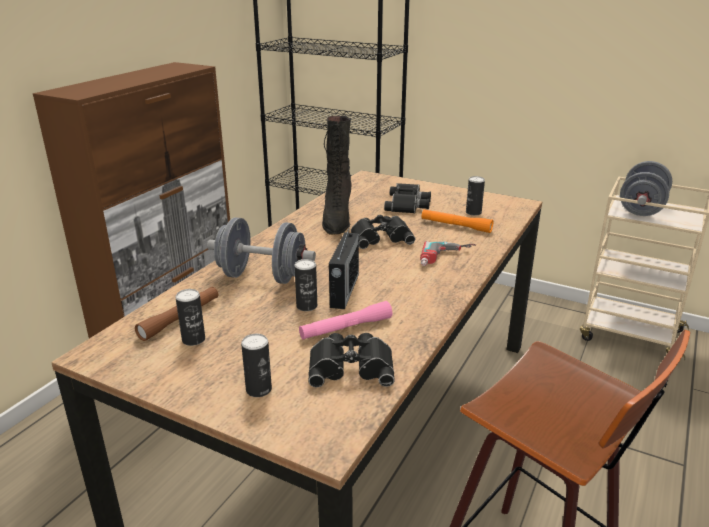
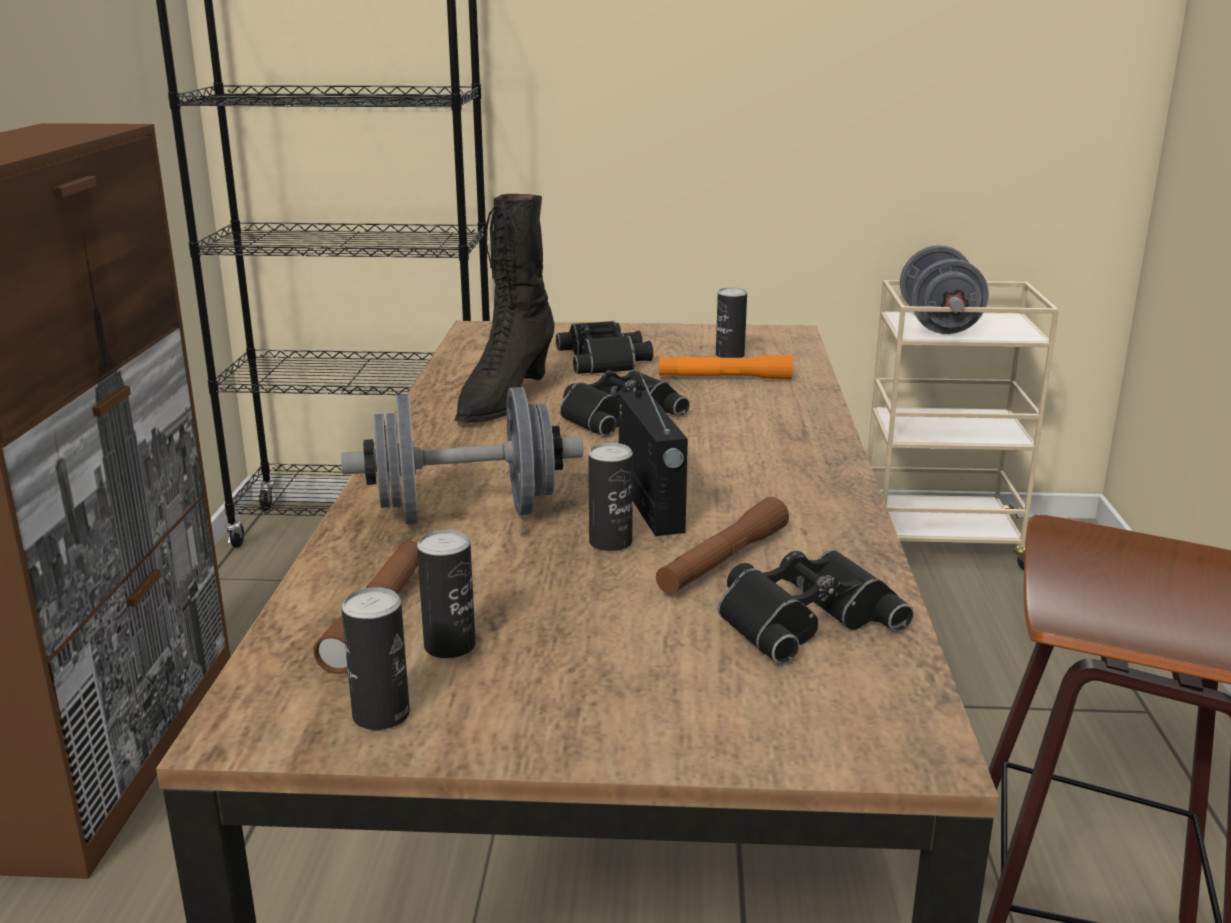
camera: 25 degrees left, 5 degrees down
can [241,334,272,397] -> can moved to [342,587,410,730]
pink flashlight [299,301,392,340] -> brown flashlight [656,497,789,594]
black boot [322,116,352,235] -> black boot turned 45 degrees clockwise [454,194,555,423]
power drill [420,241,476,266] -> none

